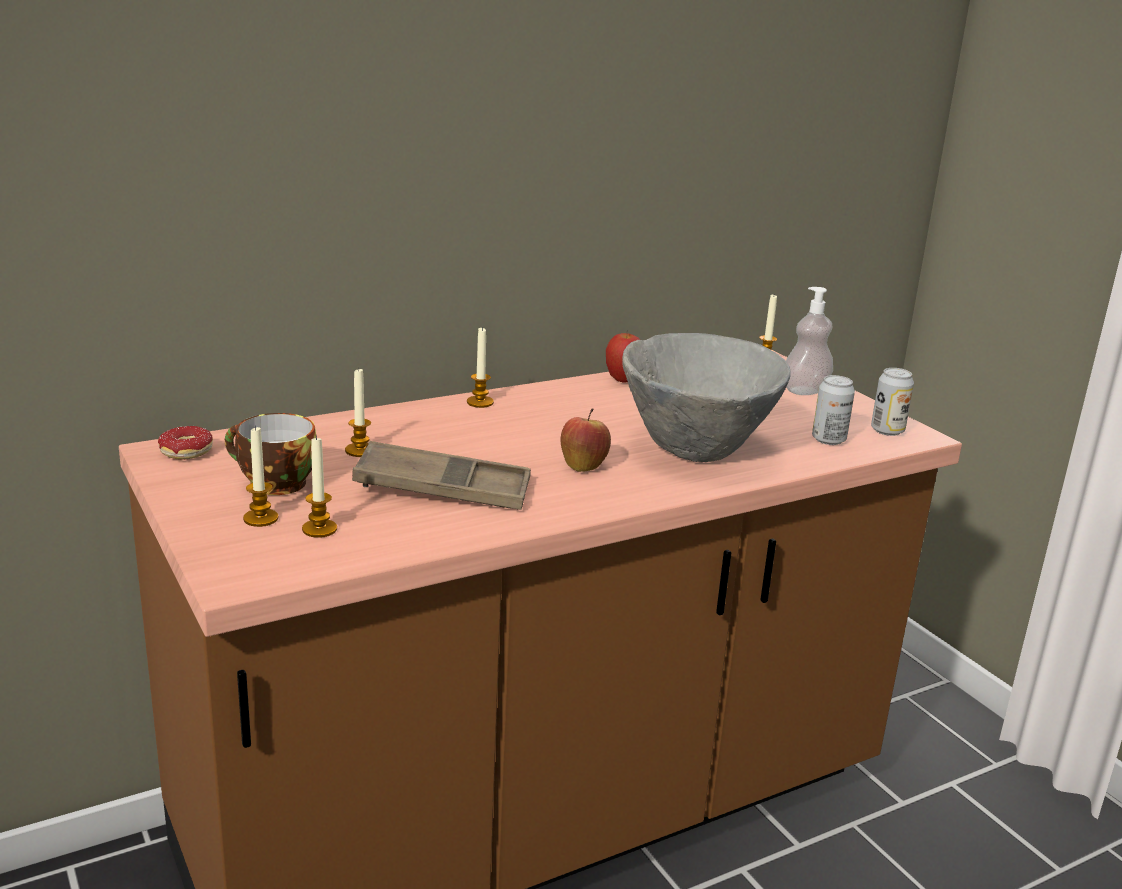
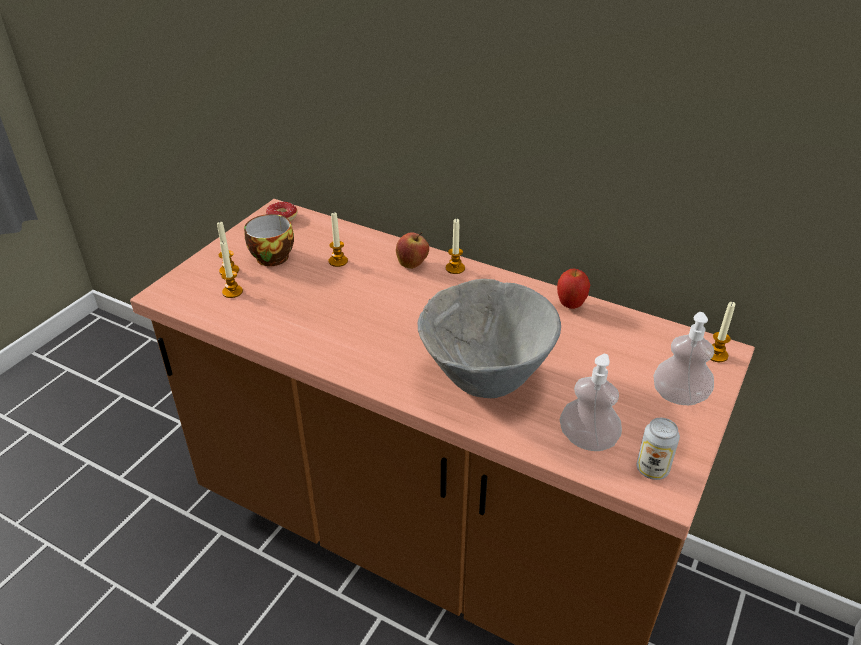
camera: 60 degrees right, 15 degrees up
brown tray [352,441,531,510] -> none
apple [561,408,611,472] -> apple moved to [396,232,429,269]
can [812,375,855,445] -> soap dispenser [560,354,622,451]

